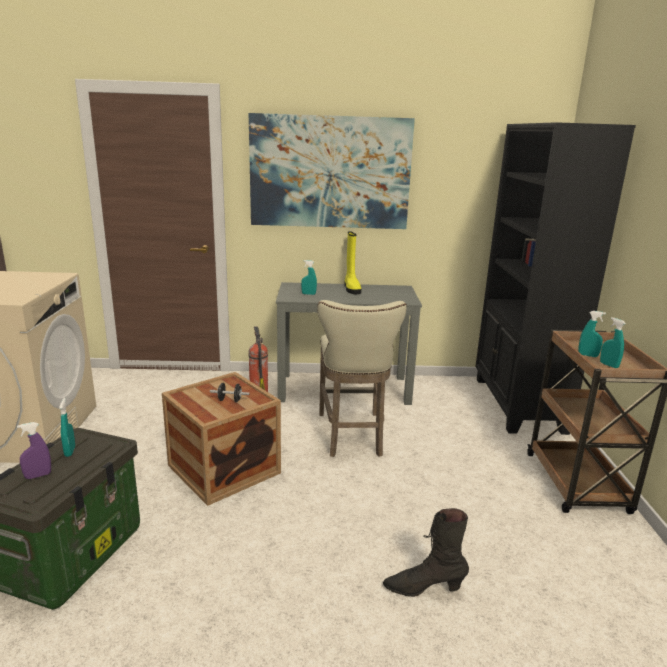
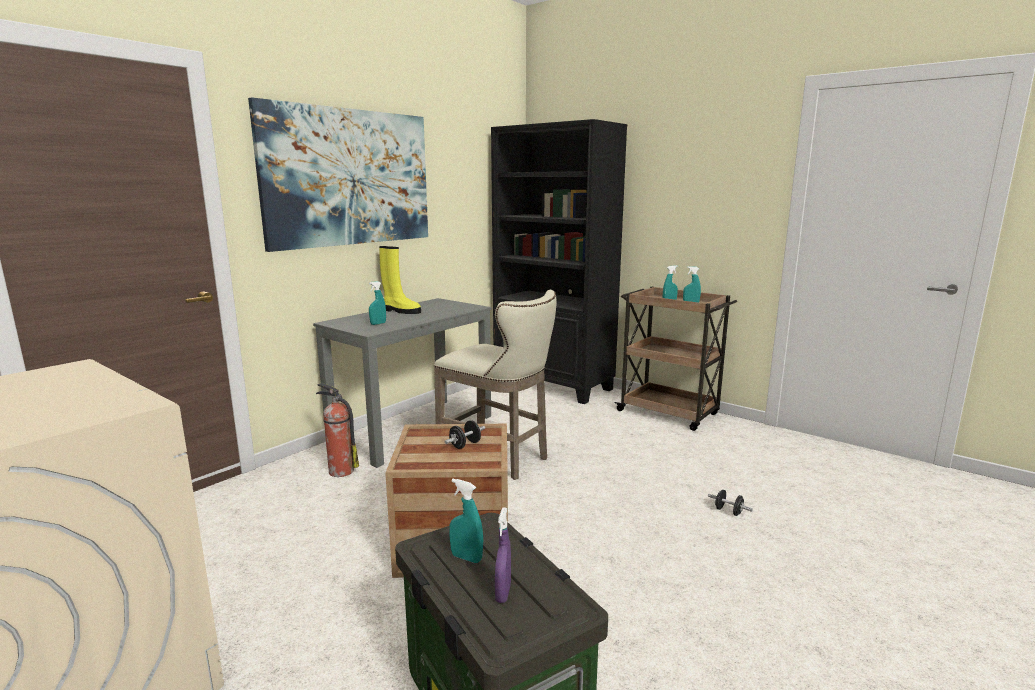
camera: 50 degrees left, 5 degrees down
black boot [383,508,469,597] -> black dumbbell [708,490,753,516]

